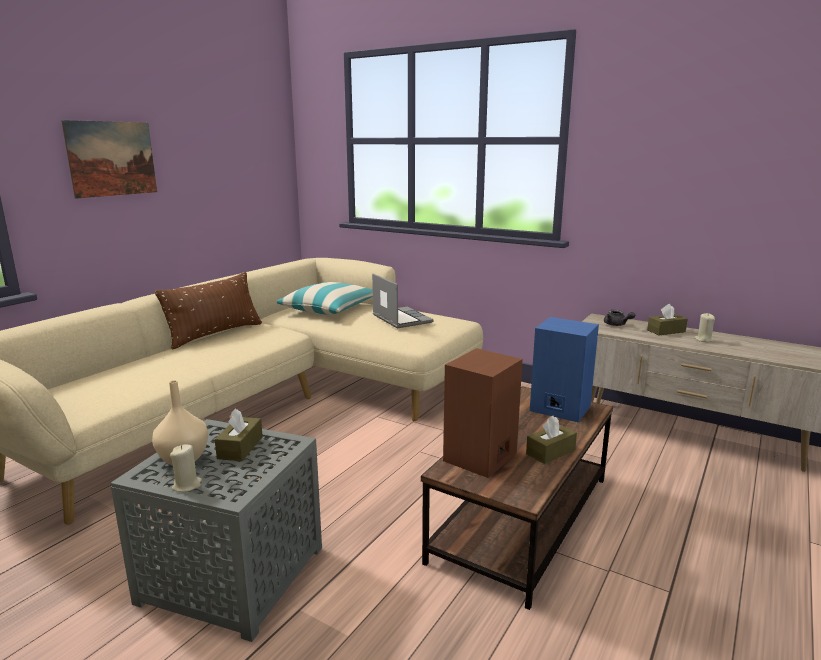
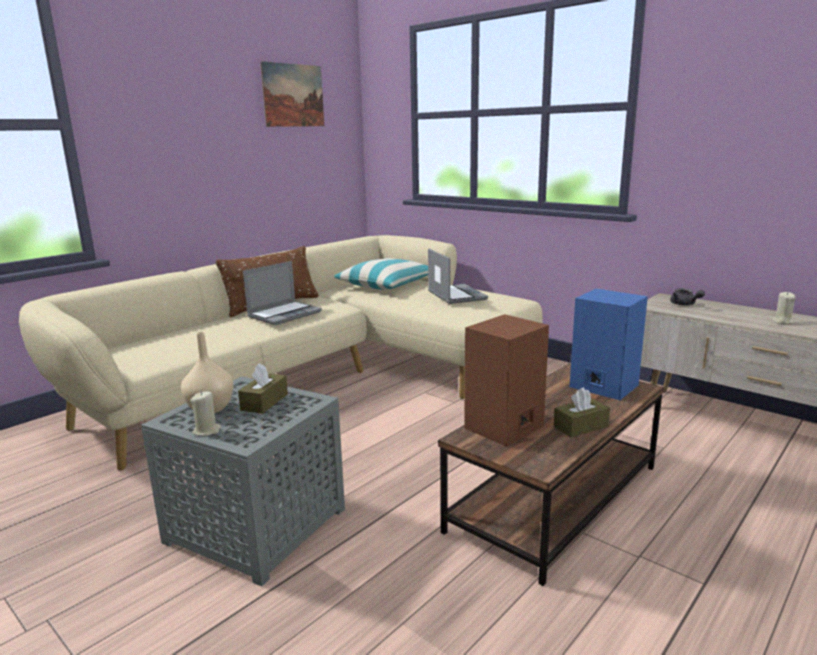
camera: 10 degrees right, 0 degrees up
picture [61,120,157,199] -> picture moved to [260,61,324,127]
brown tissue box [647,304,687,335] -> none
none -> laptop [243,261,322,325]

